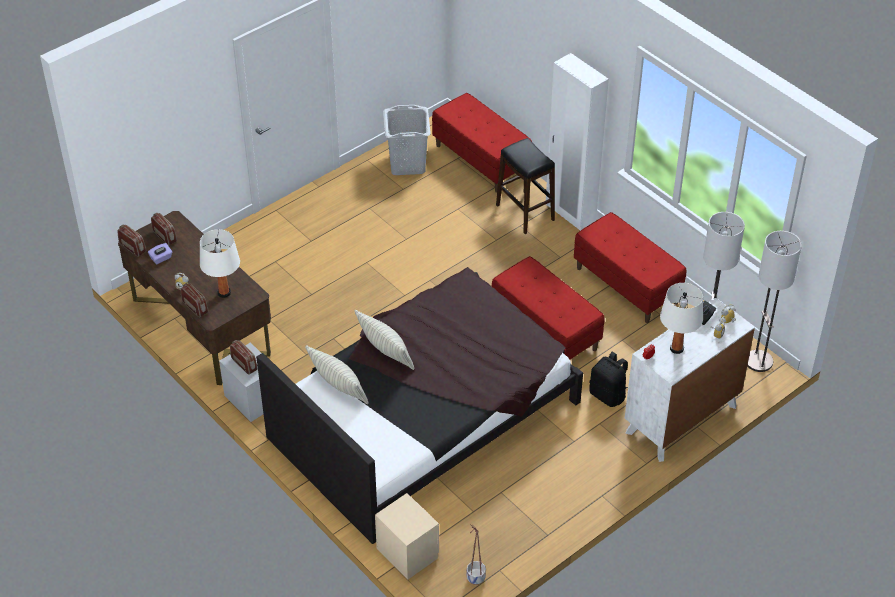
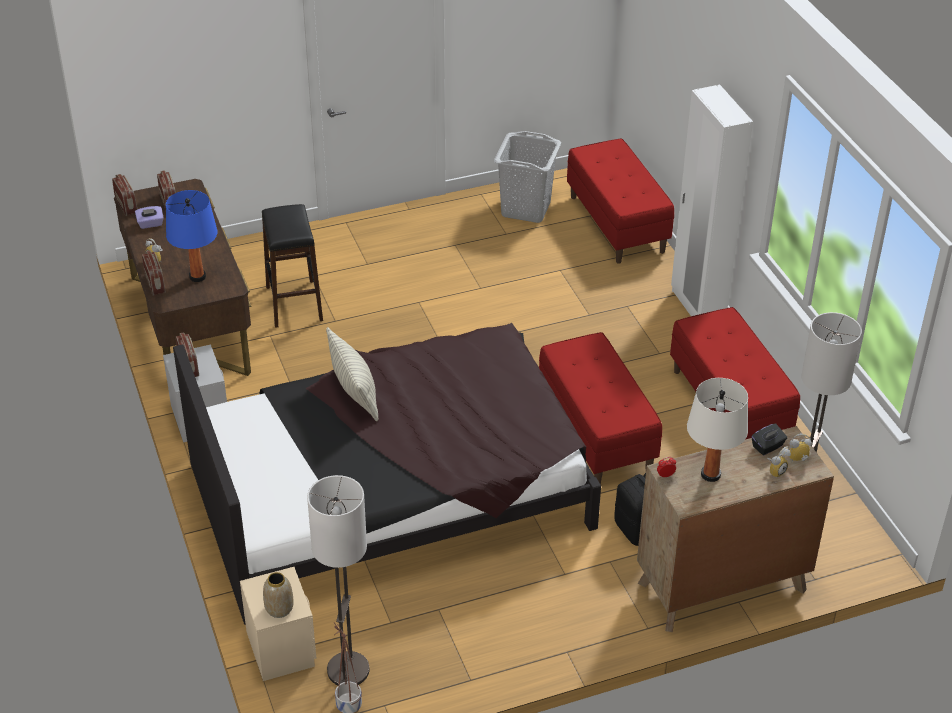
camera: 20 degrees right, 5 degrees down
white table lamp [200,229,240,298] -> blue table lamp [166,190,217,282]
pillow [305,345,369,404] -> none
black stool [496,138,555,234] -> black stool moved to [262,204,323,328]
white dresser [625,298,755,462] -> brown dresser [637,426,834,632]
floor lamp [747,231,802,372] -> floor lamp moved to [307,475,369,685]
none -> vase [263,572,294,618]

